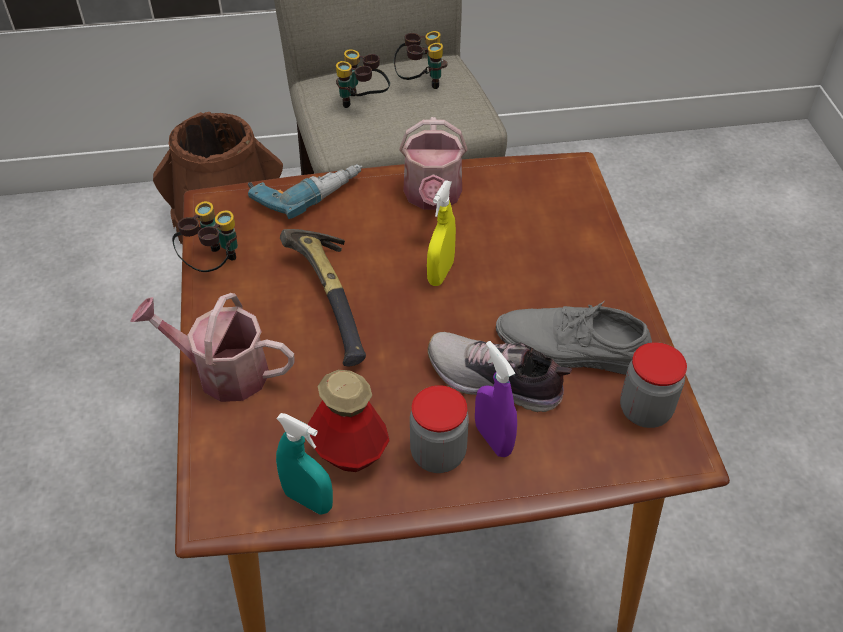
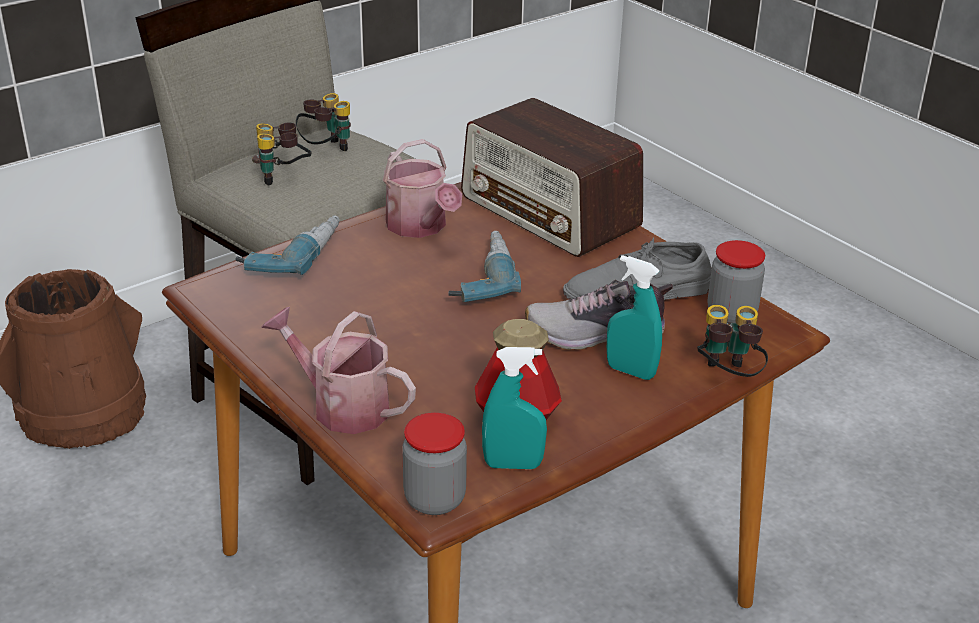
camera: 30 degrees left, 15 degrees down
watering can [130,293,295,402] -> watering can turned 45 degrees clockwise [261,307,416,434]
binoculars [172,201,238,272] -> binoculars moved to [697,305,768,377]
hammer [280,229,366,366] -> none
jar [410,385,469,473] -> jar moved to [402,412,467,515]
yellow spray bottle [427,180,456,286] -> power drill [448,231,521,302]
purple spray bottle [475,341,517,457] -> turquoise spray bottle [607,255,662,380]
none -> radio [461,98,643,257]

